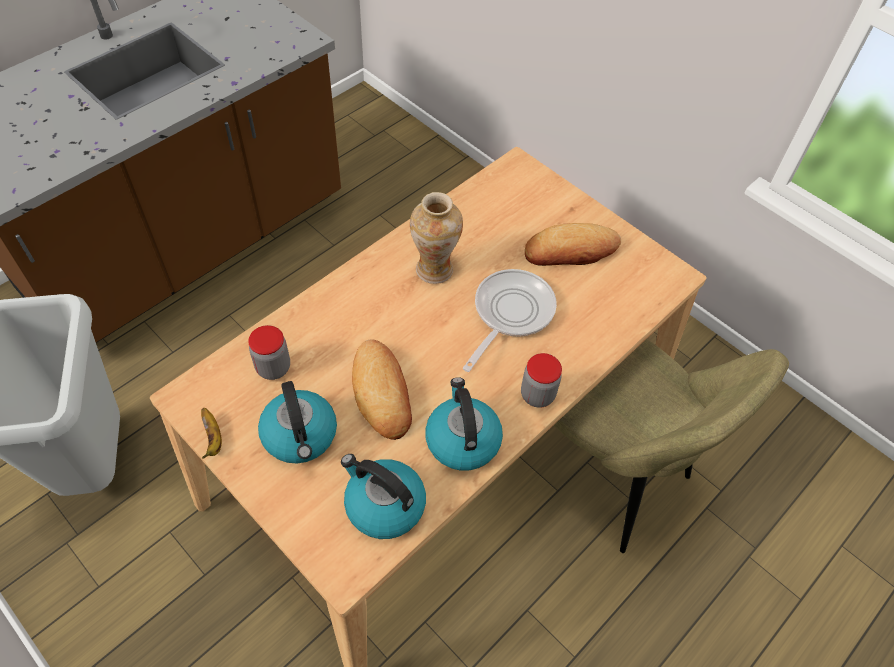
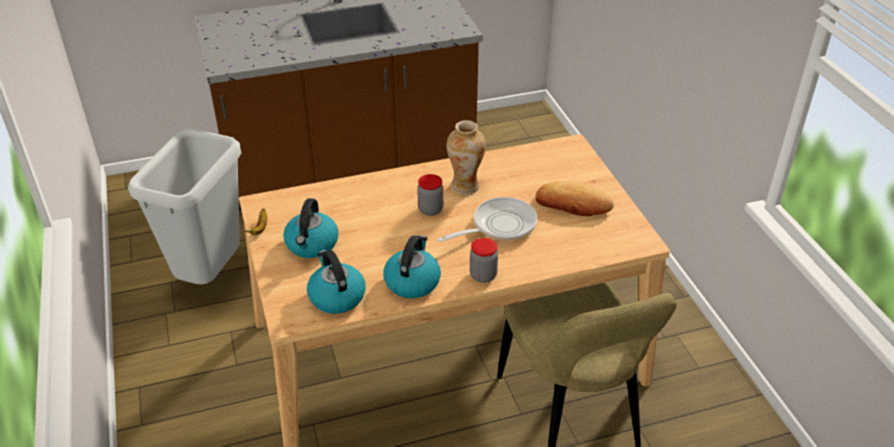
camera: 30 degrees right, 15 degrees down
jar [248,325,290,380] -> jar moved to [417,174,443,216]
bread [352,339,412,440] -> none

